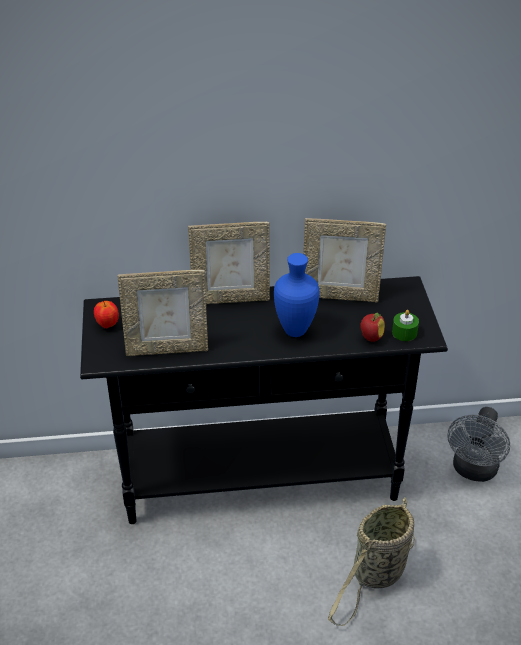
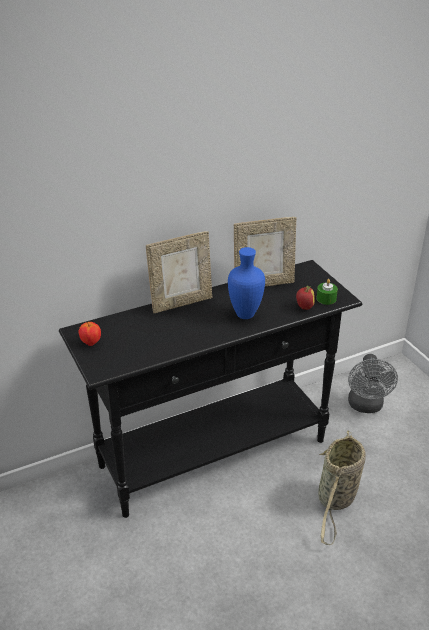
camera: 20 degrees left, 5 degrees down
picture frame [118,270,208,356] -> none

